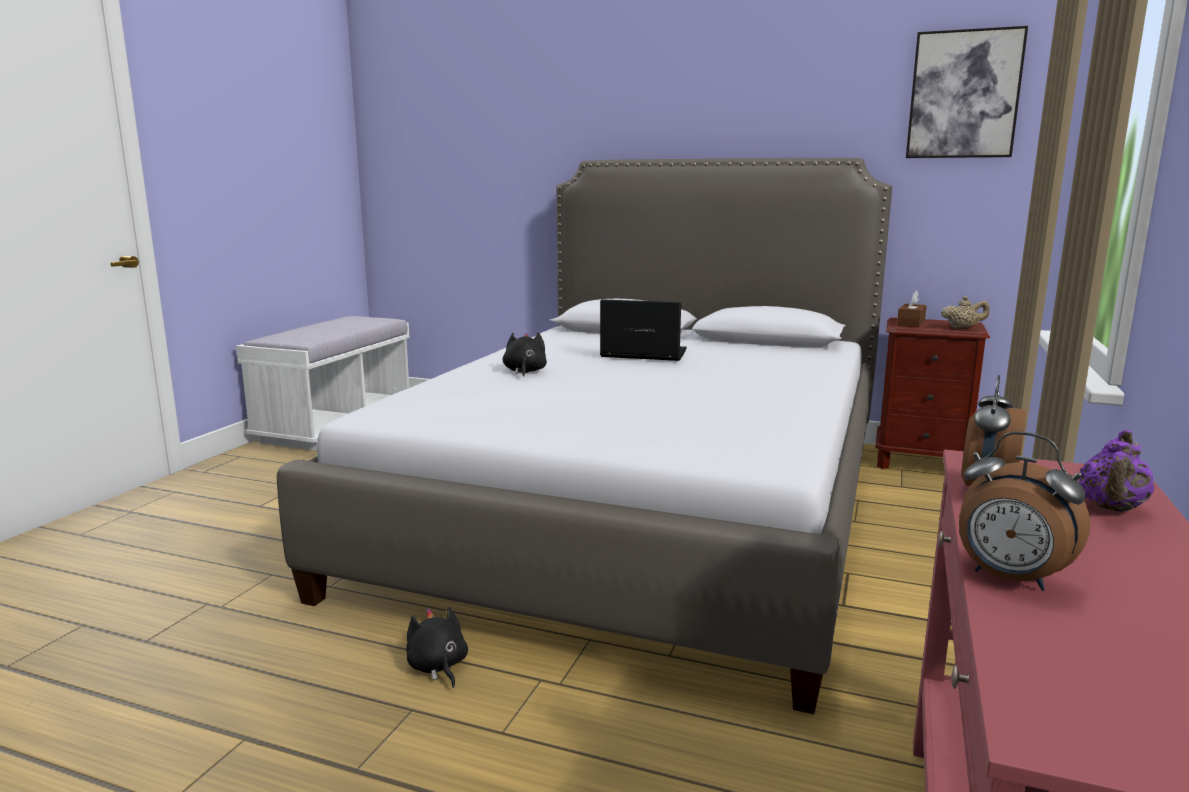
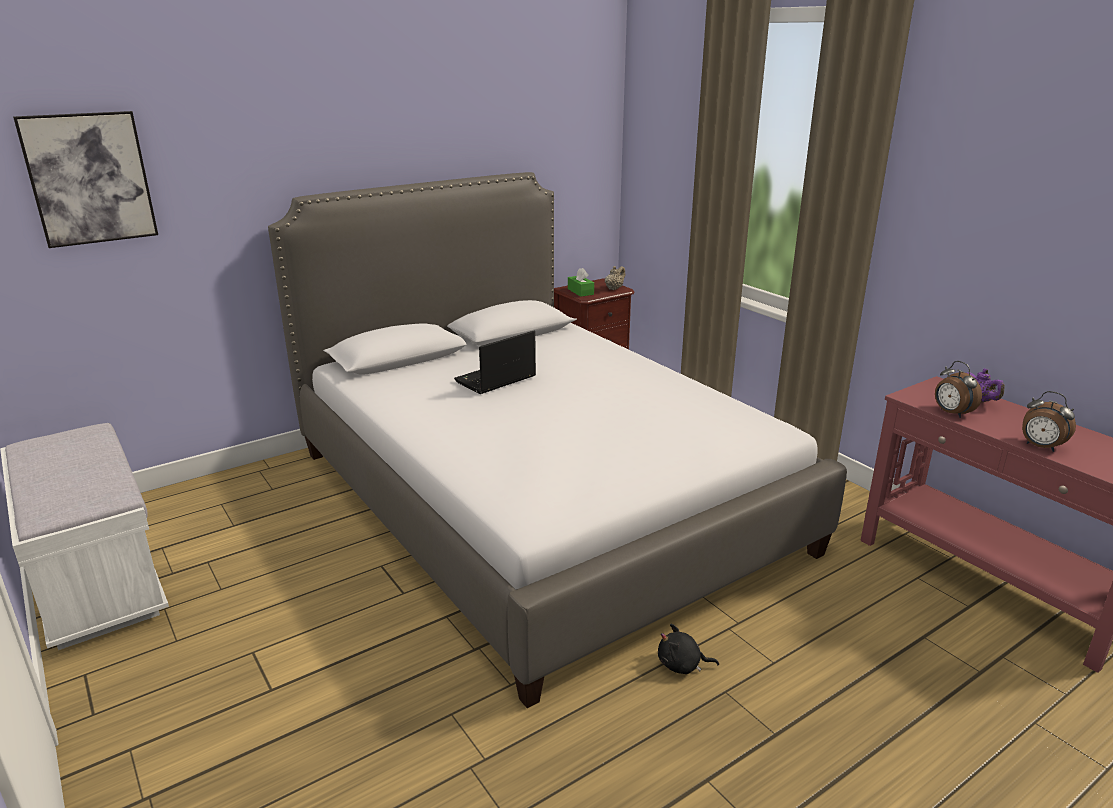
camera: 55 degrees left, 10 degrees up
black plush toy [503,332,547,377] -> none
brown tissue box [897,291,927,327] -> green tissue box [568,268,594,297]
picture [906,26,1028,158] -> picture moved to [13,111,158,248]
alarm clock [959,432,1090,591] -> alarm clock turned 60 degrees clockwise [1022,391,1076,452]

